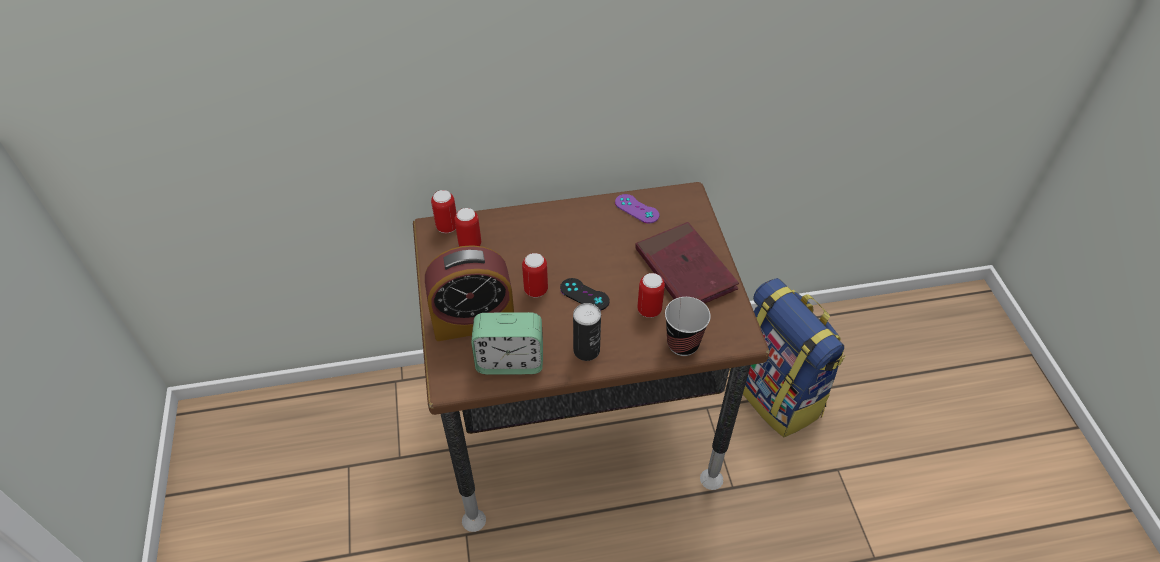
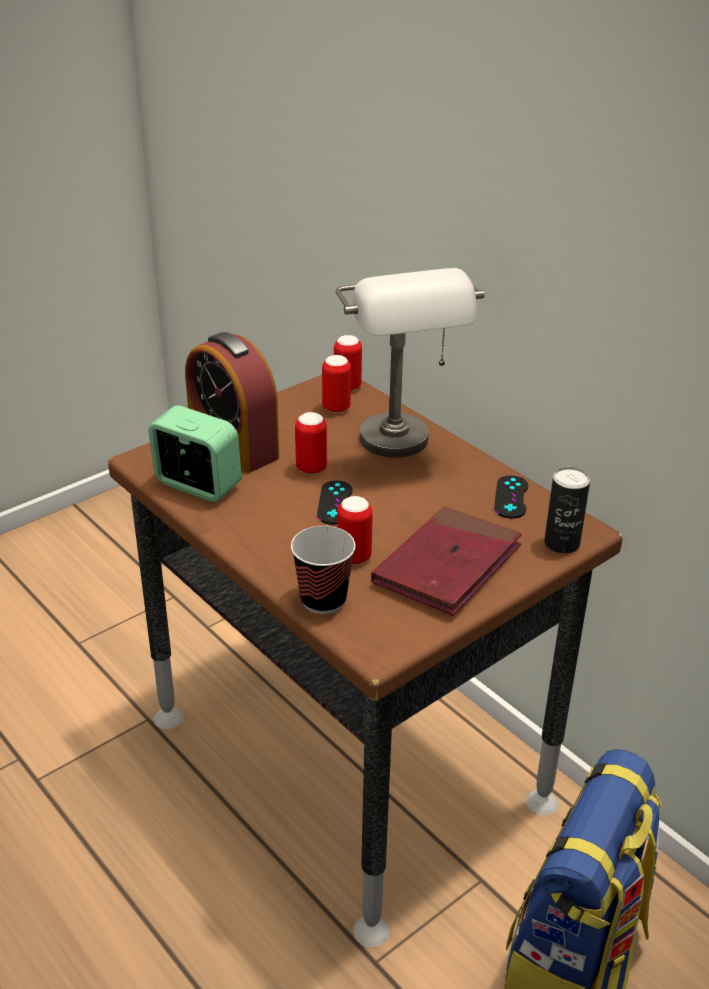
camera: 60 degrees right, 15 degrees down
alarm clock [471,312,543,375] -> alarm clock turned 150 degrees clockwise [148,405,242,502]
can [573,303,601,361] -> can moved to [544,467,590,554]
purple game controller [615,194,659,223] -> black game controller [494,475,528,519]
none -> grey table lamp [335,268,484,458]

